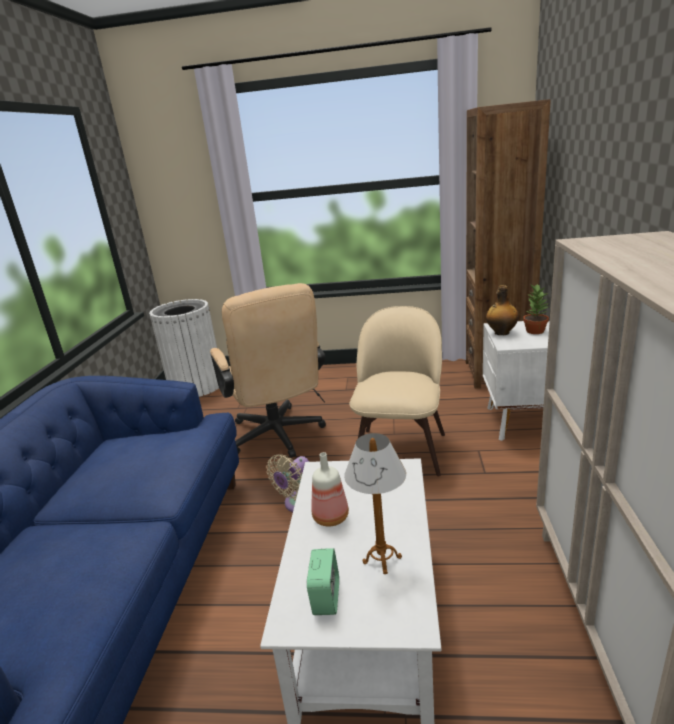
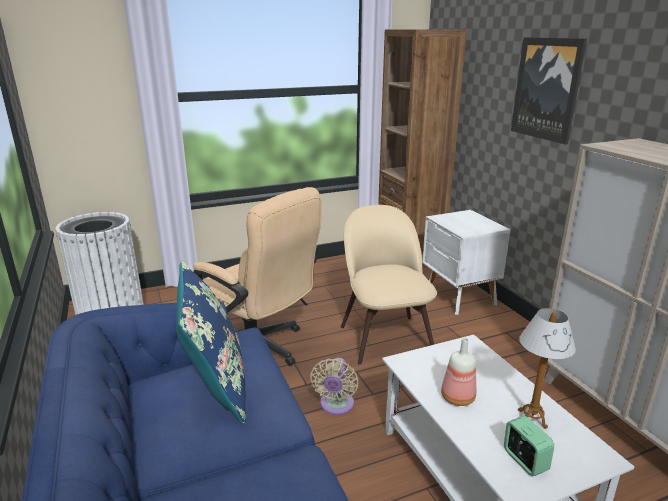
camera: 30 degrees left, 0 degrees up
bottle [486,285,519,335] -> none
potted plant [523,284,549,334] -> none
none -> blue pillow [176,261,246,424]
none -> picture [511,37,587,145]

